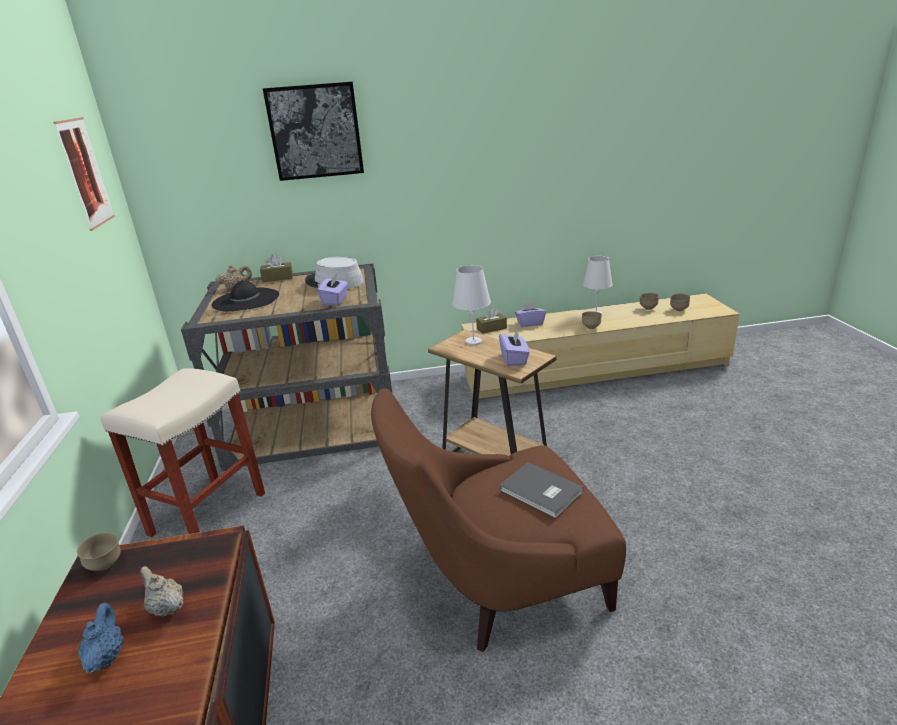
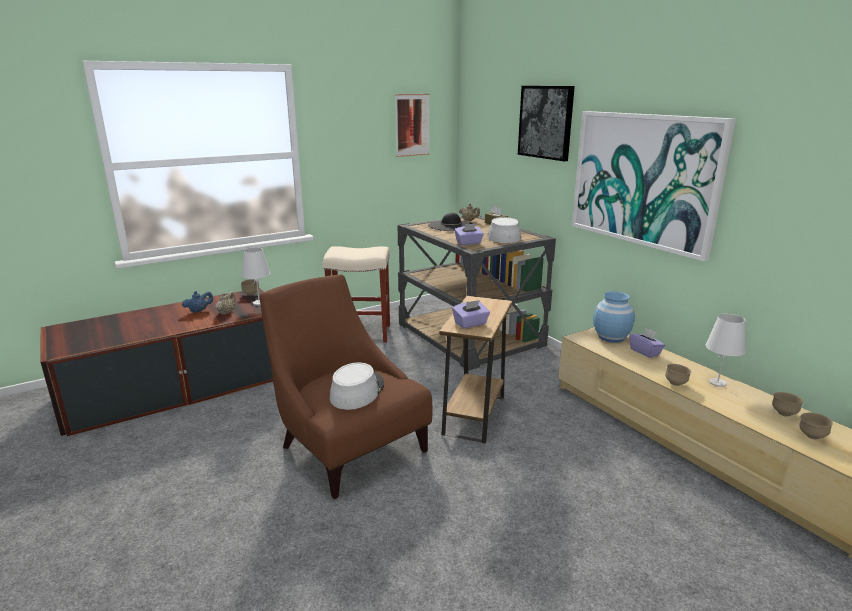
camera: 65 degrees right, 5 degrees down
white table lamp [452,265,491,345] -> white table lamp moved to [241,247,270,305]
brown tissue box [476,307,507,334] -> blue vase [593,291,635,343]
grey book [500,462,584,519] -> grey hat [330,362,384,410]
none -> picture [572,111,736,261]

